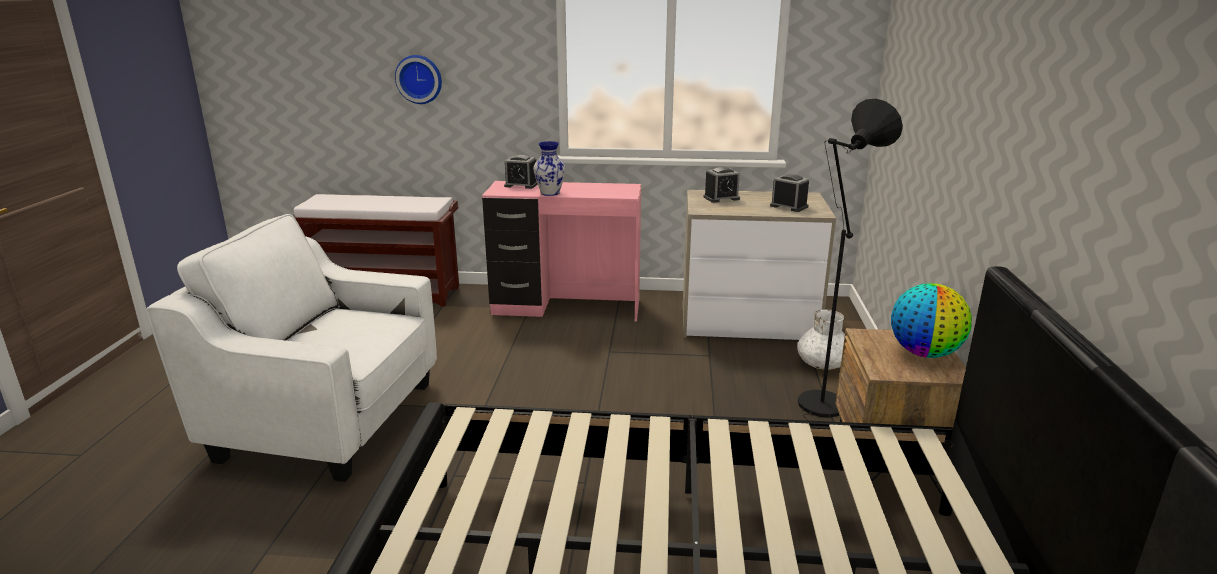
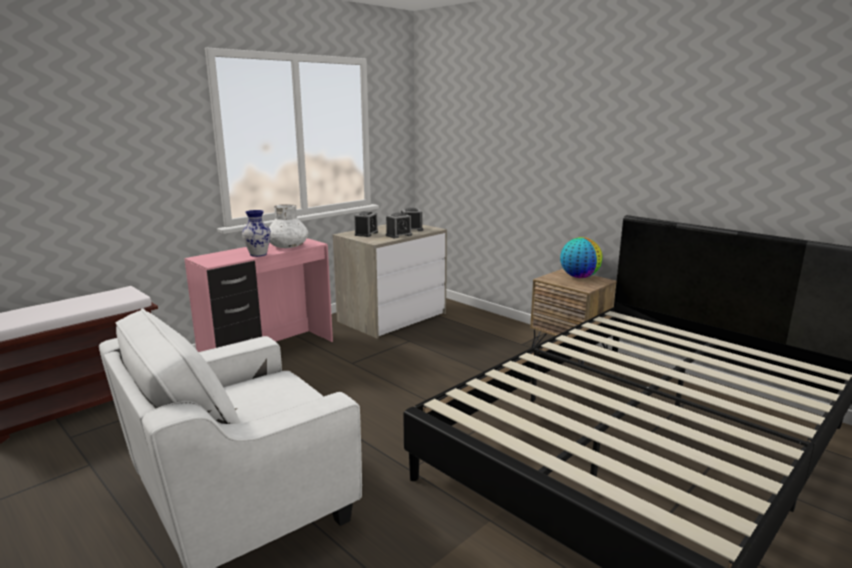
camera: 50 degrees left, 5 degrees down
wall clock [395,55,442,104] -> none
alarm clock [504,155,538,189] -> alarm clock moved to [386,213,412,238]
white vase [797,309,845,370] -> white vase moved to [269,204,308,248]
black floor lamp [798,99,903,418] -> none

